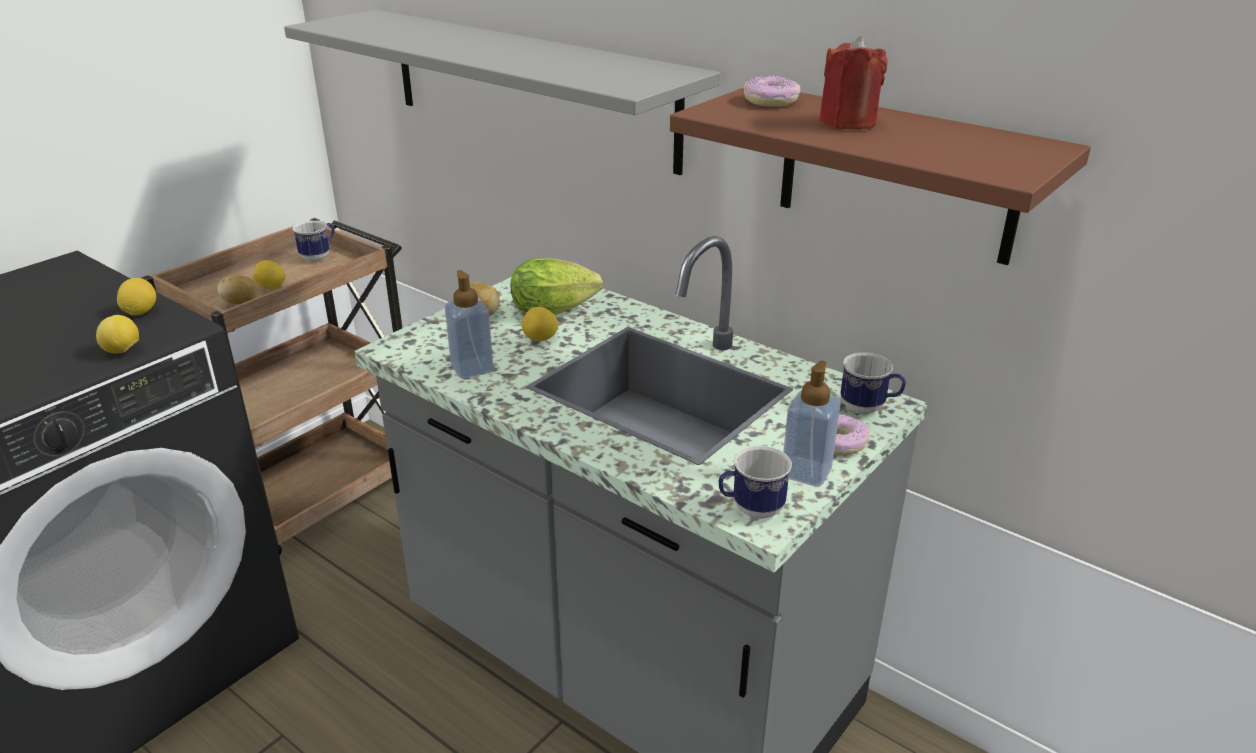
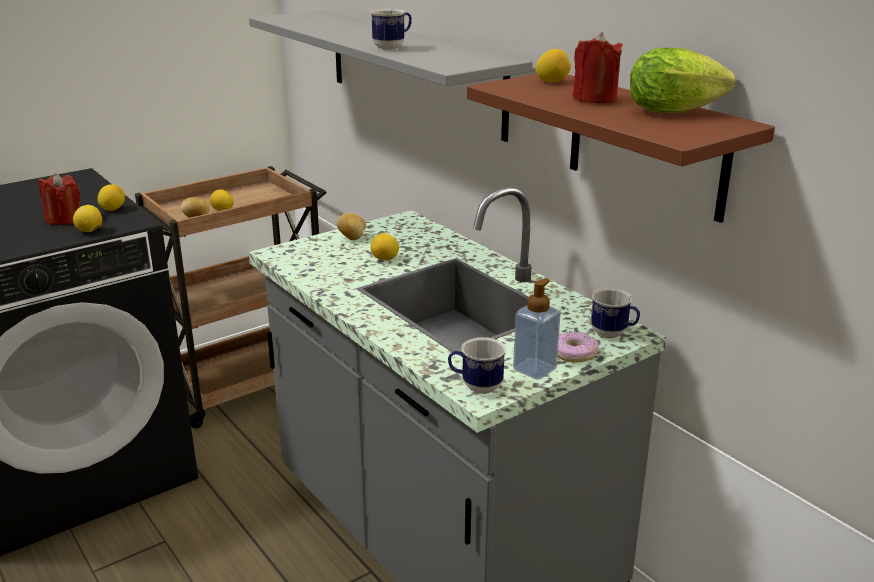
camera: 15 degrees right, 5 degrees down
mug [293,220,334,262] -> mug moved to [371,9,412,50]
soap dispenser [445,270,494,379] -> none
lettuce [510,258,603,314] -> lettuce moved to [630,48,735,113]
donut [743,75,800,107] -> lemon [536,49,571,83]
none -> red candle [39,173,80,225]

